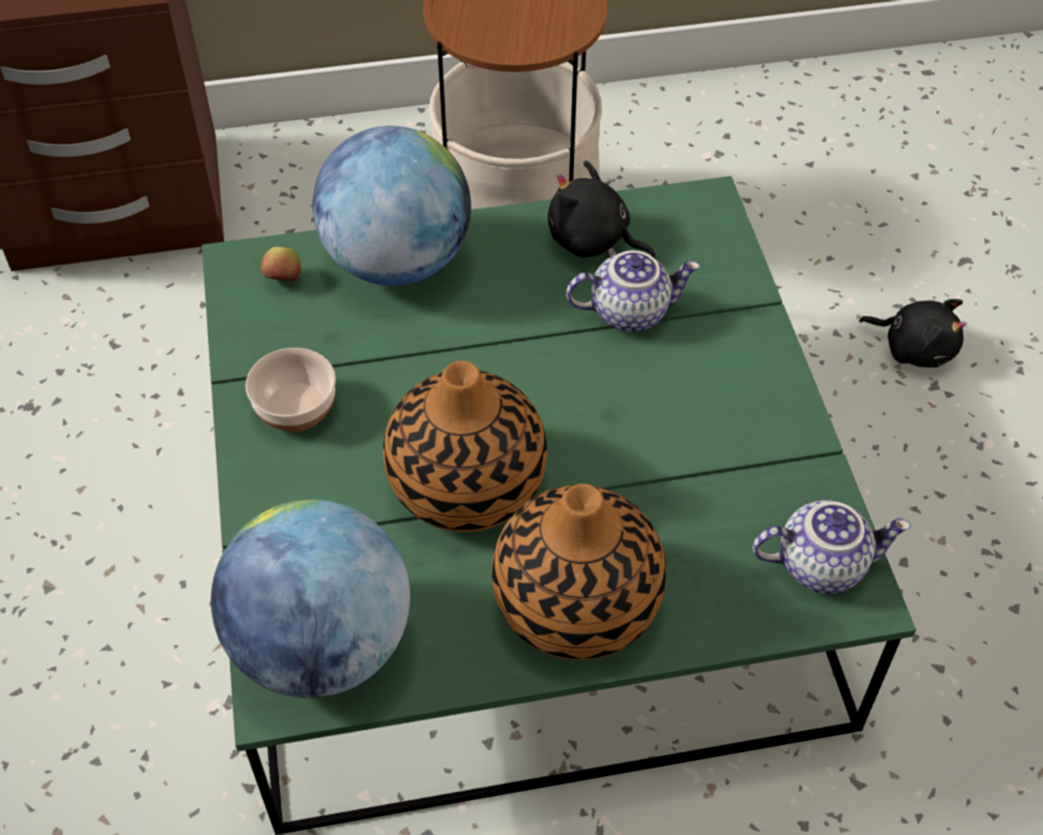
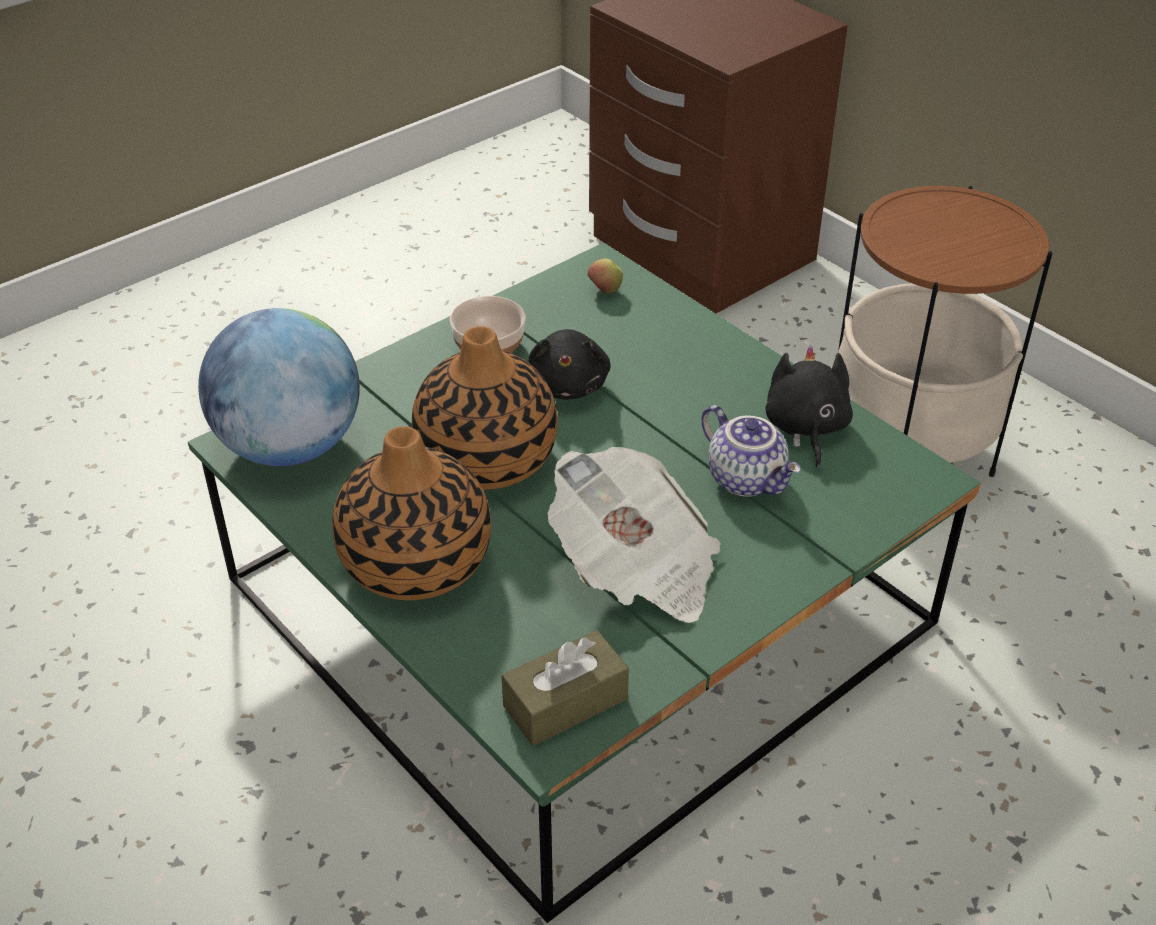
camera: 60 degrees right, 10 degrees down
globe [312,126,471,286] -> none
teapot [753,500,911,594] -> brown tissue box [501,630,629,746]
black plush toy [859,299,967,368] -> black plush toy moved to [528,329,611,400]
none -> newspaper [547,447,721,623]

